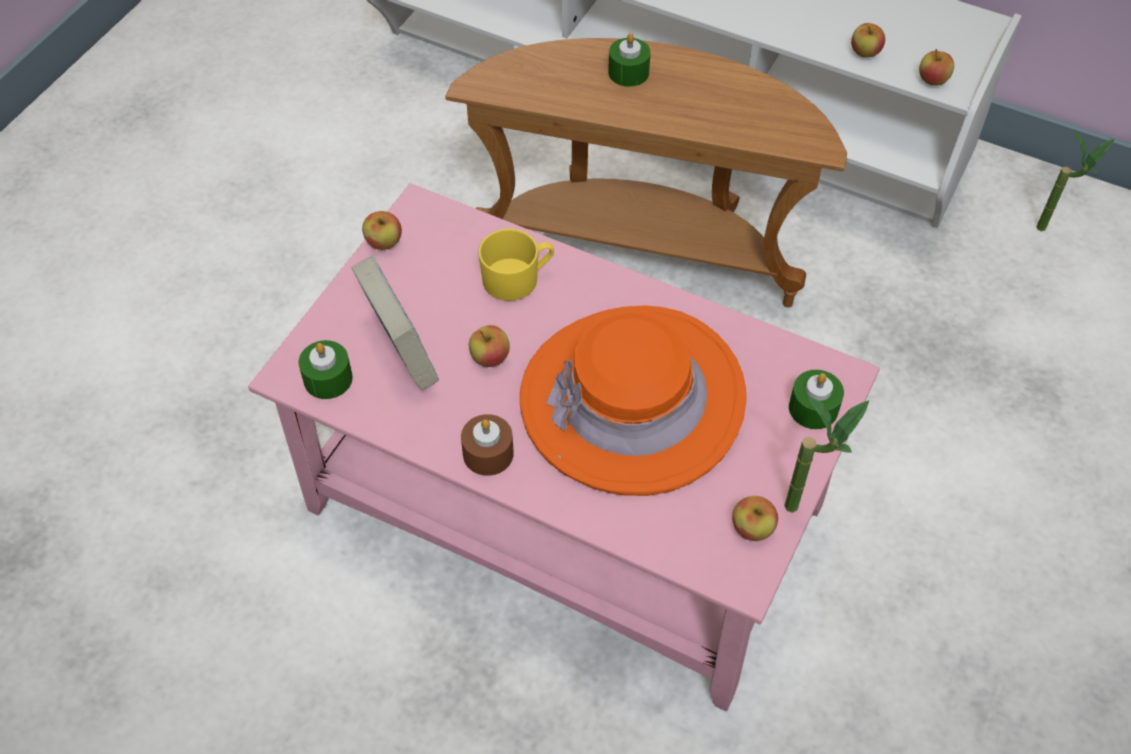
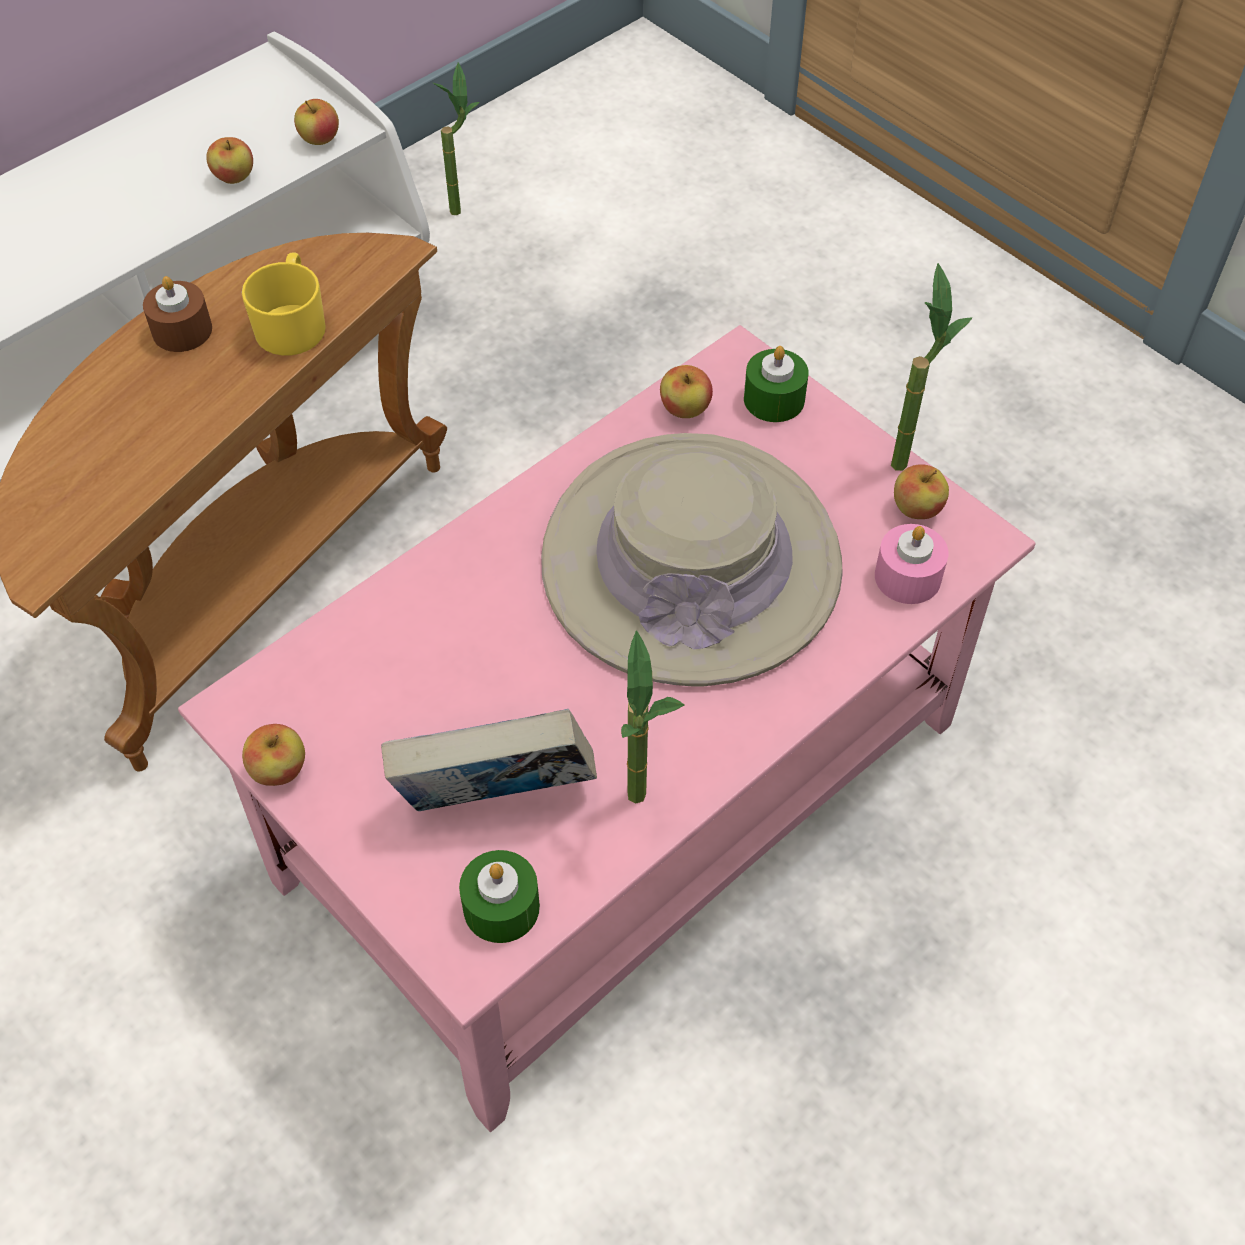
camera: 70 degrees left, 0 degrees up
brown candle [461,414,514,476] -> brown candle moved to [143,276,212,352]
apple [469,325,510,367] -> apple moved to [660,365,713,418]
yellow mug [478,229,554,301] -> yellow mug moved to [242,252,326,356]
orange hat [520,306,747,496] -> beige hat [541,433,843,686]
green candle [608,33,651,87] -> none
none -> potted plant [621,631,684,804]
none -> pink candle [875,524,949,604]

